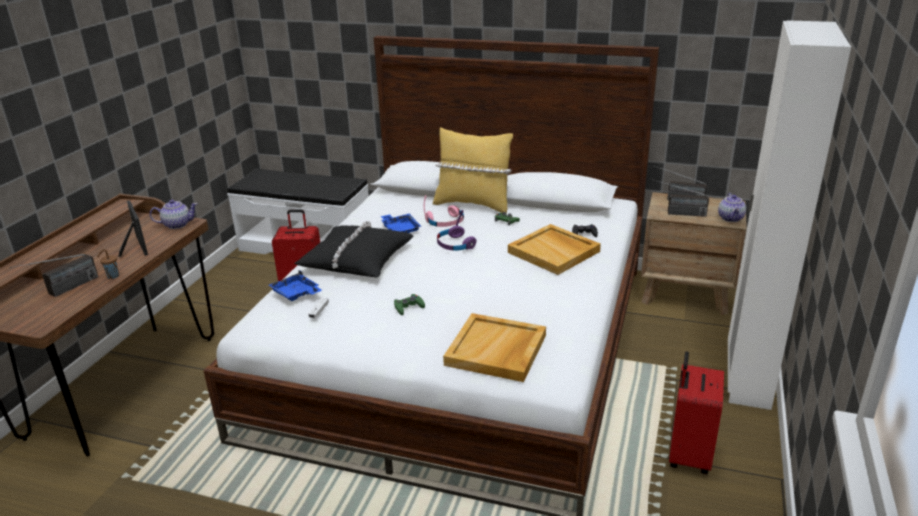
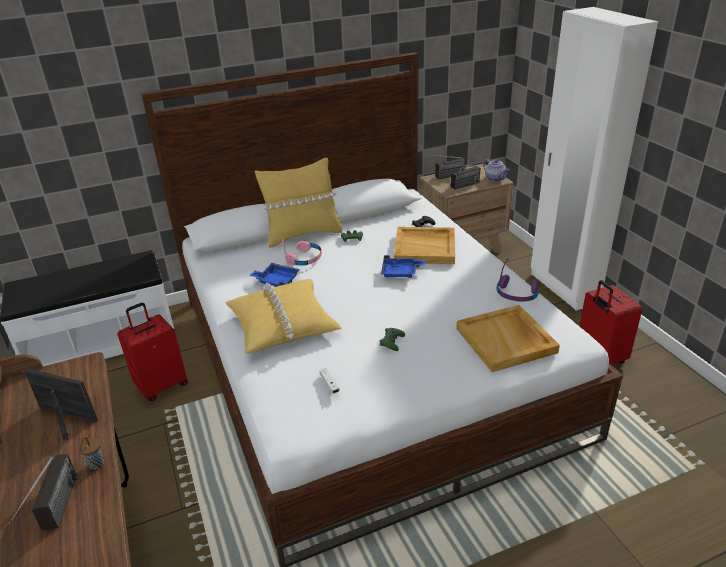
camera: 40 degrees left, 5 degrees up
teapot [150,200,198,229] -> none
blue tray [269,270,322,301] -> blue tray moved to [381,255,425,278]
black pillow [294,221,413,278] -> yellow pillow [226,279,342,353]
purple headphones [437,210,476,251] -> purple headphones moved to [497,258,539,302]

